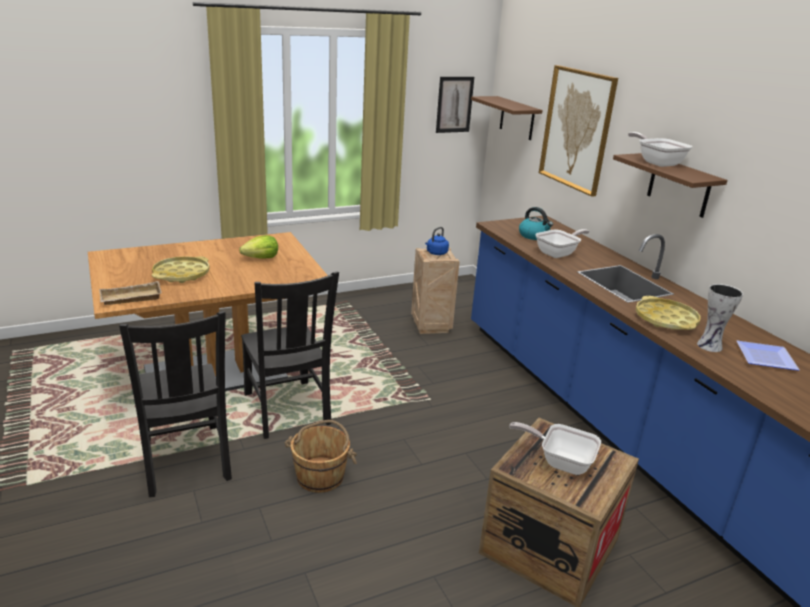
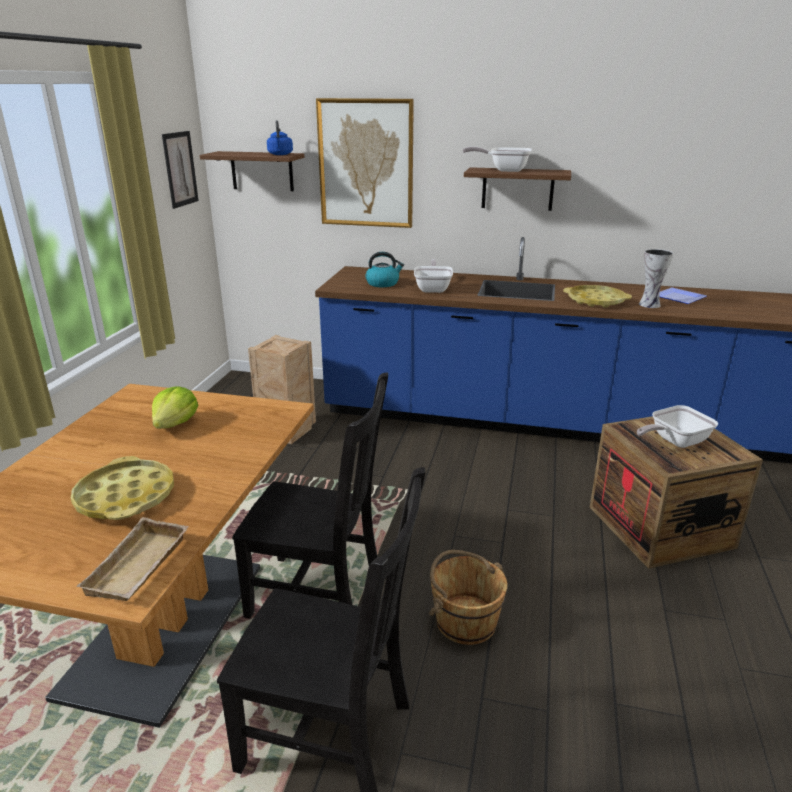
camera: 50 degrees left, 0 degrees up
blue kettle [425,227,449,255] -> blue kettle moved to [267,120,293,155]

